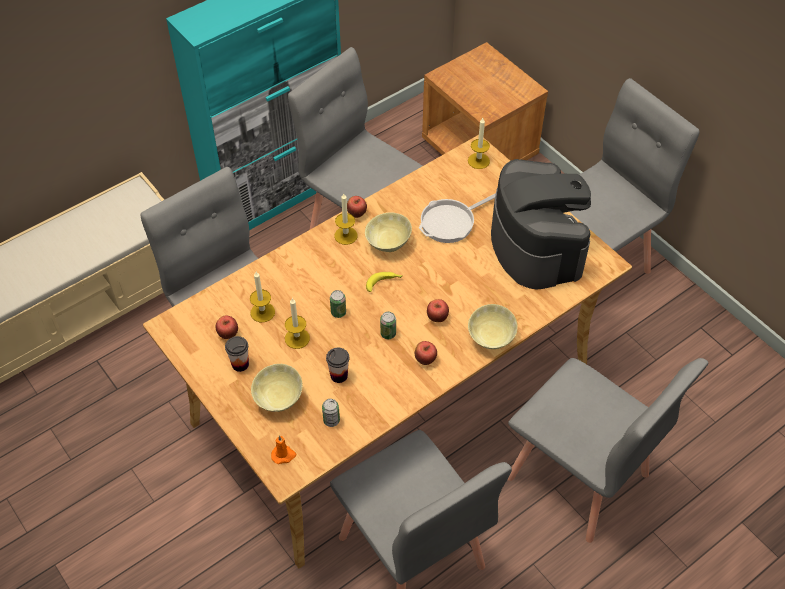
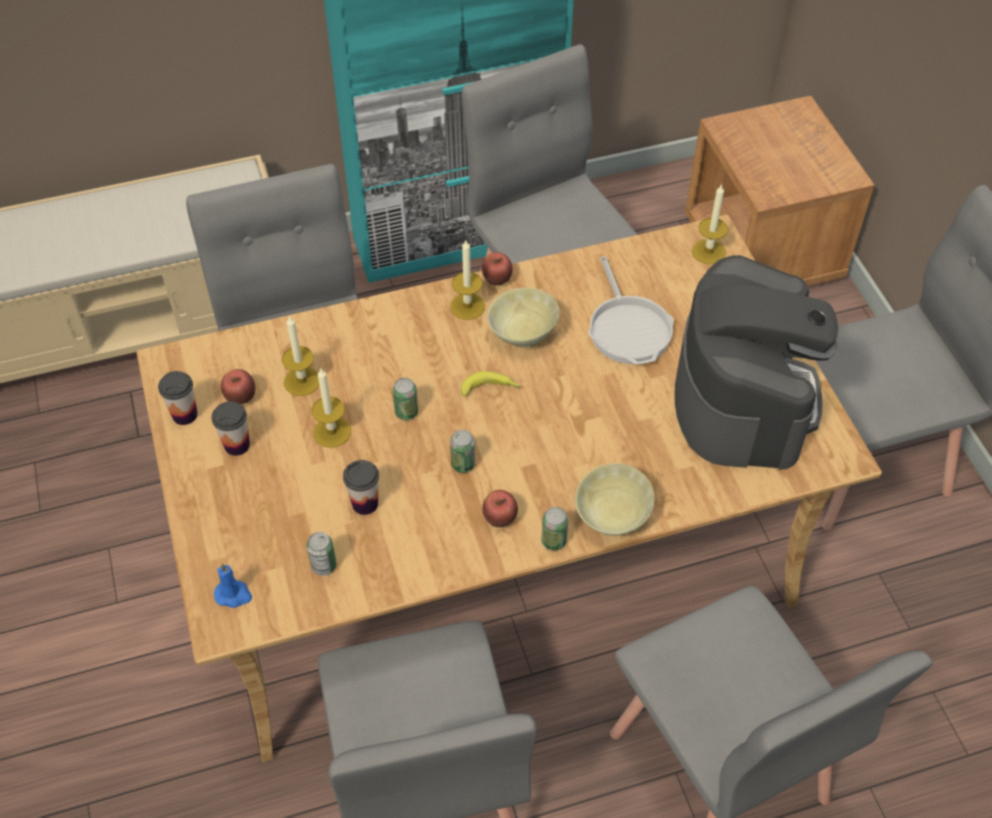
camera: 20 degrees right, 0 degrees up
beige bowl [251,364,302,412] -> none
orange candle [271,435,296,464] -> blue candle [214,563,252,608]
frying pan [419,193,496,243] -> frying pan turned 90 degrees counterclockwise [589,256,674,365]
apple [427,299,449,322] -> none
none -> cup [158,371,197,425]
none -> can [541,507,568,551]

